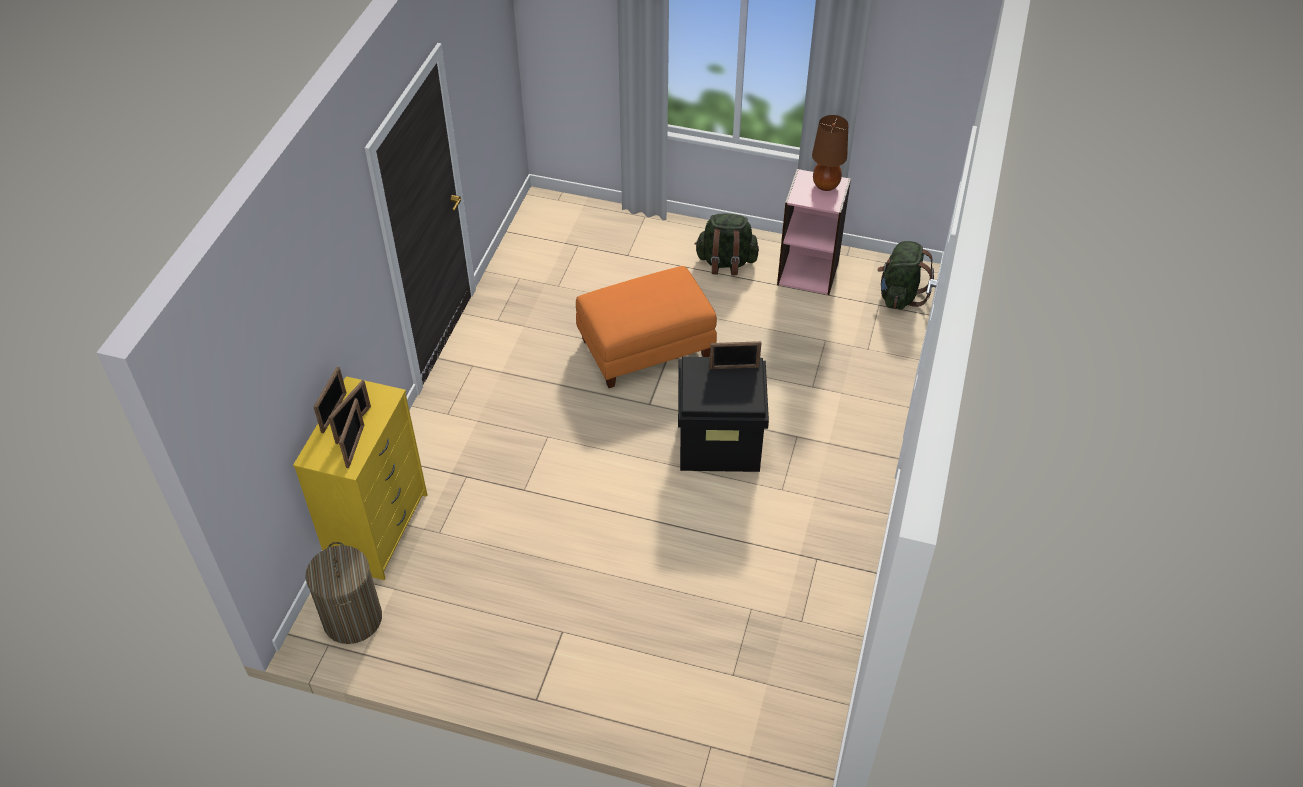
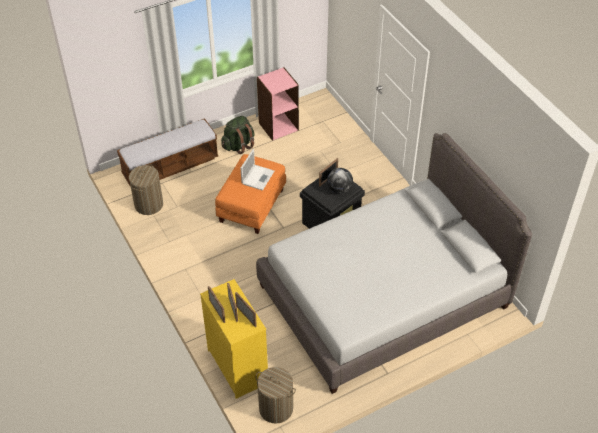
camera: 45 degrees left, 0 degrees up
brown table lamp [812,115,848,191] -> none
green backpack [877,241,934,310] -> none
none -> bench [117,118,219,187]
none -> laundry basket [129,164,163,215]
none -> laptop [241,149,274,191]
none -> grey bed [256,133,532,394]
none -> globe [327,168,353,194]

